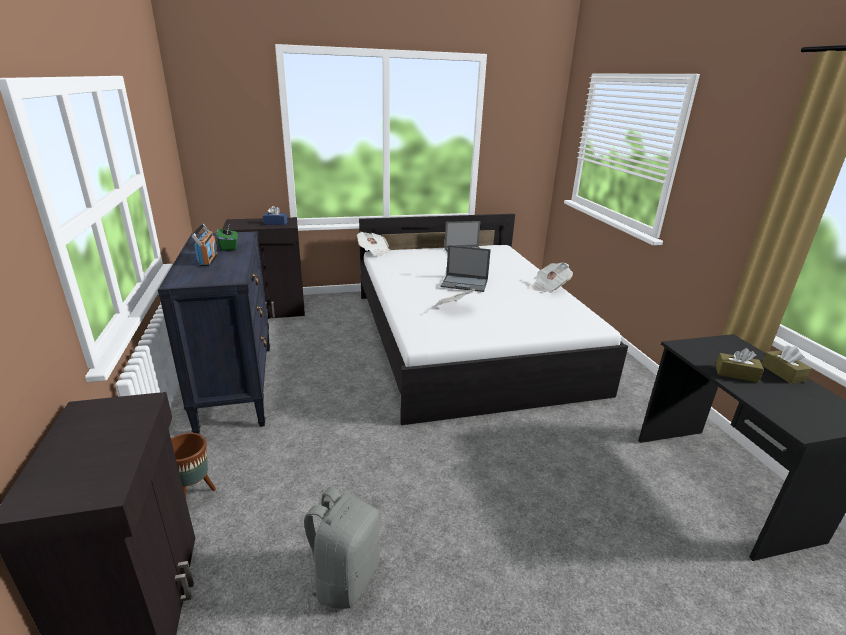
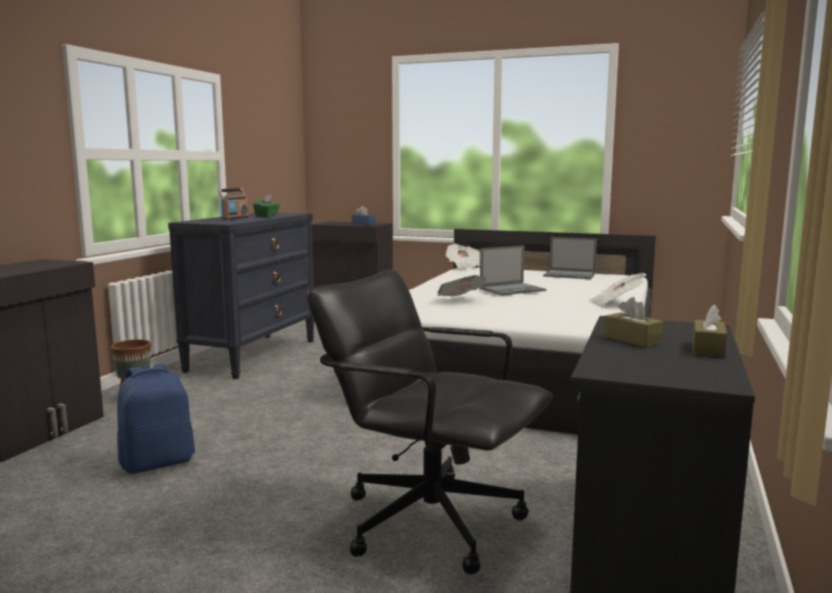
camera: 35 degrees right, 15 degrees down
grey backpack [301,487,380,609] -> blue backpack [117,363,195,474]
laptop [441,245,491,292] -> laptop turned 75 degrees counterclockwise [480,245,546,295]
none -> black office chair [307,270,553,574]

